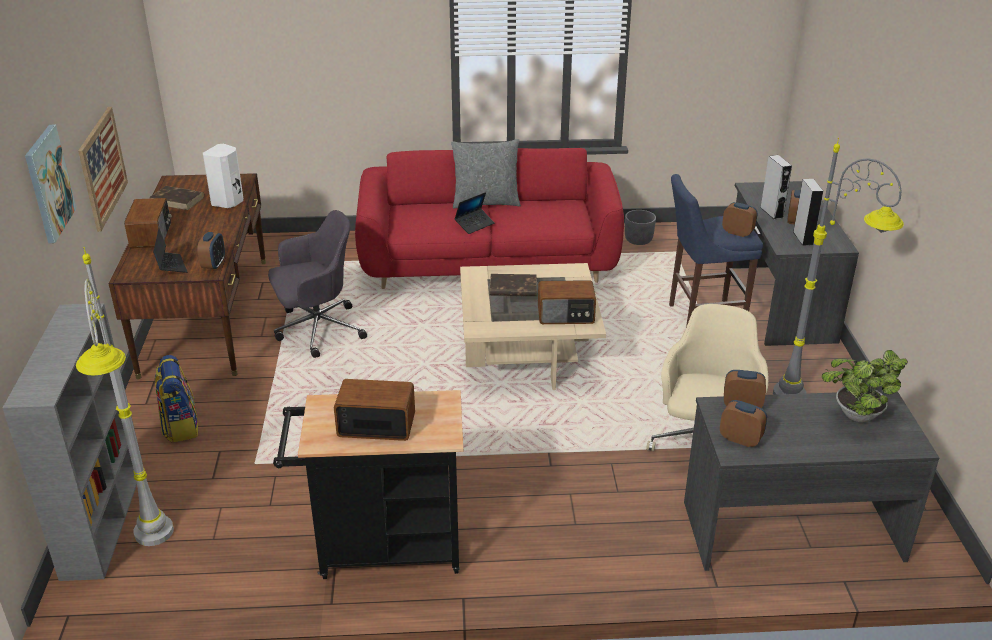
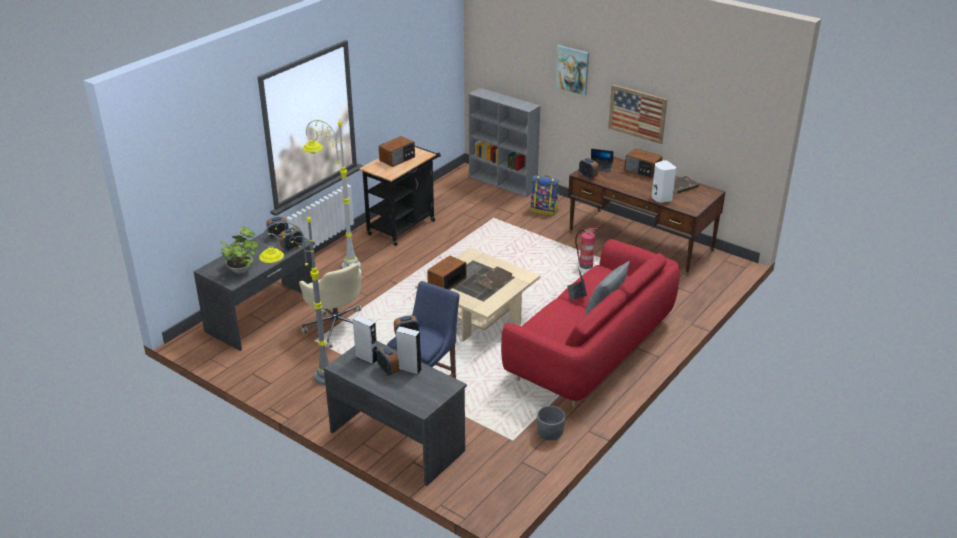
camera: 130 degrees right, 0 degrees up
grey floor lamp [76,247,174,546] -> grey floor lamp moved to [302,118,361,269]
grey office chair [268,210,367,358] -> fire extinguisher [575,228,598,269]

